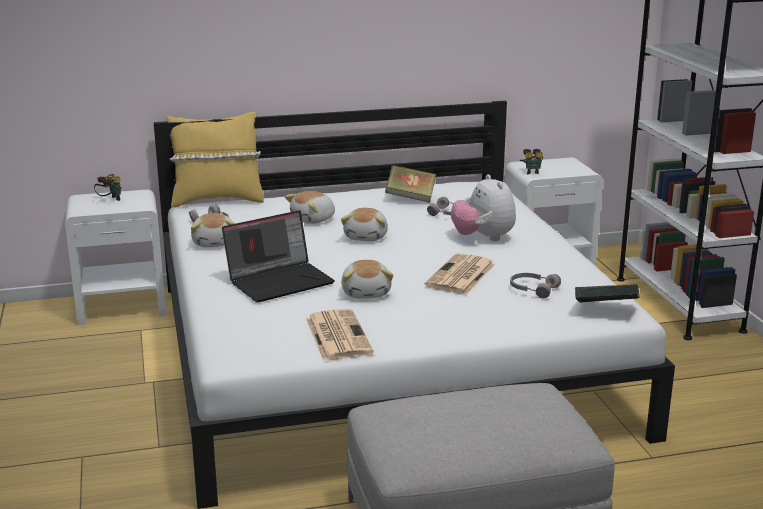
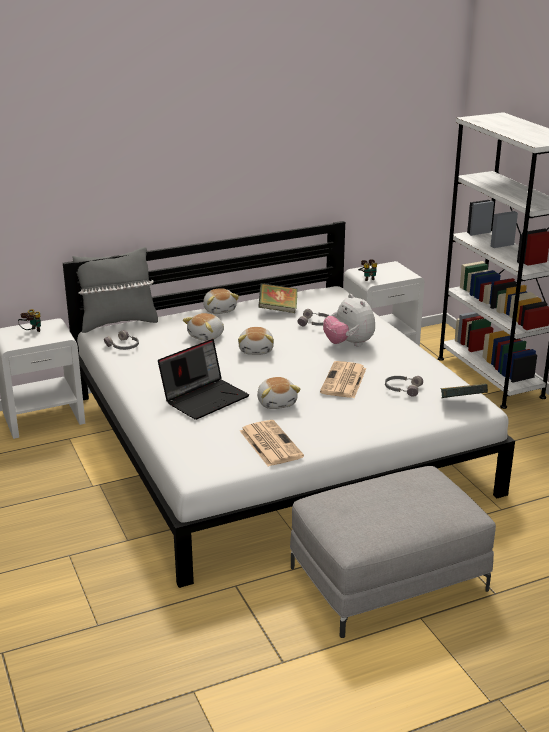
camera: 10 degrees left, 5 degrees up
yellow pillow [166,112,264,207] -> grey pillow [72,247,158,333]
plush toy [191,213,235,247] -> plush toy moved to [203,288,239,314]

